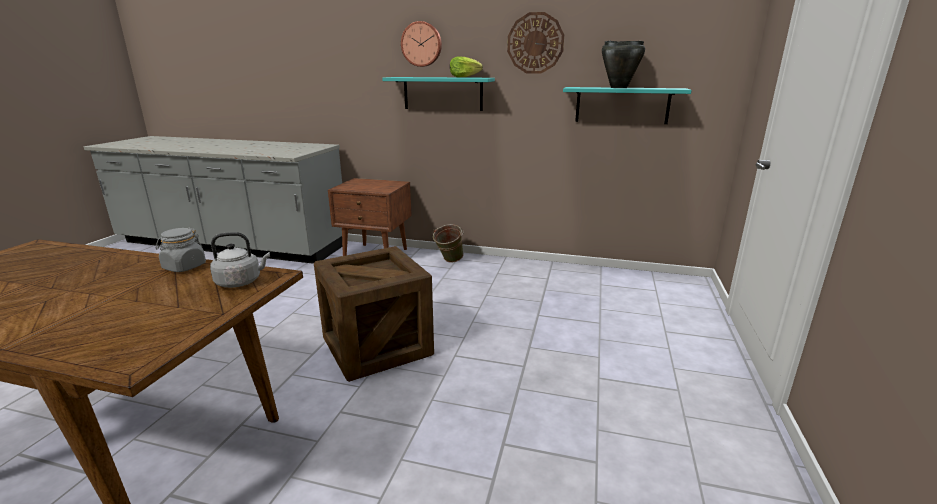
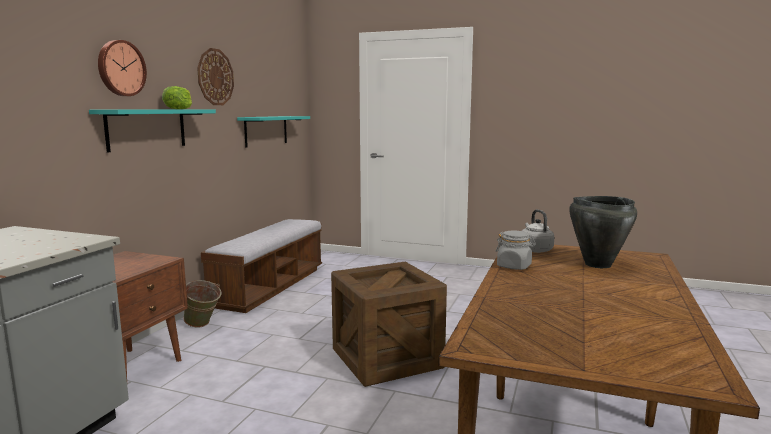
camera: 85 degrees left, 10 degrees down
black cooking pot [602,41,645,88] -> black cooking pot moved to [569,196,637,268]
none -> bench [201,219,322,313]

